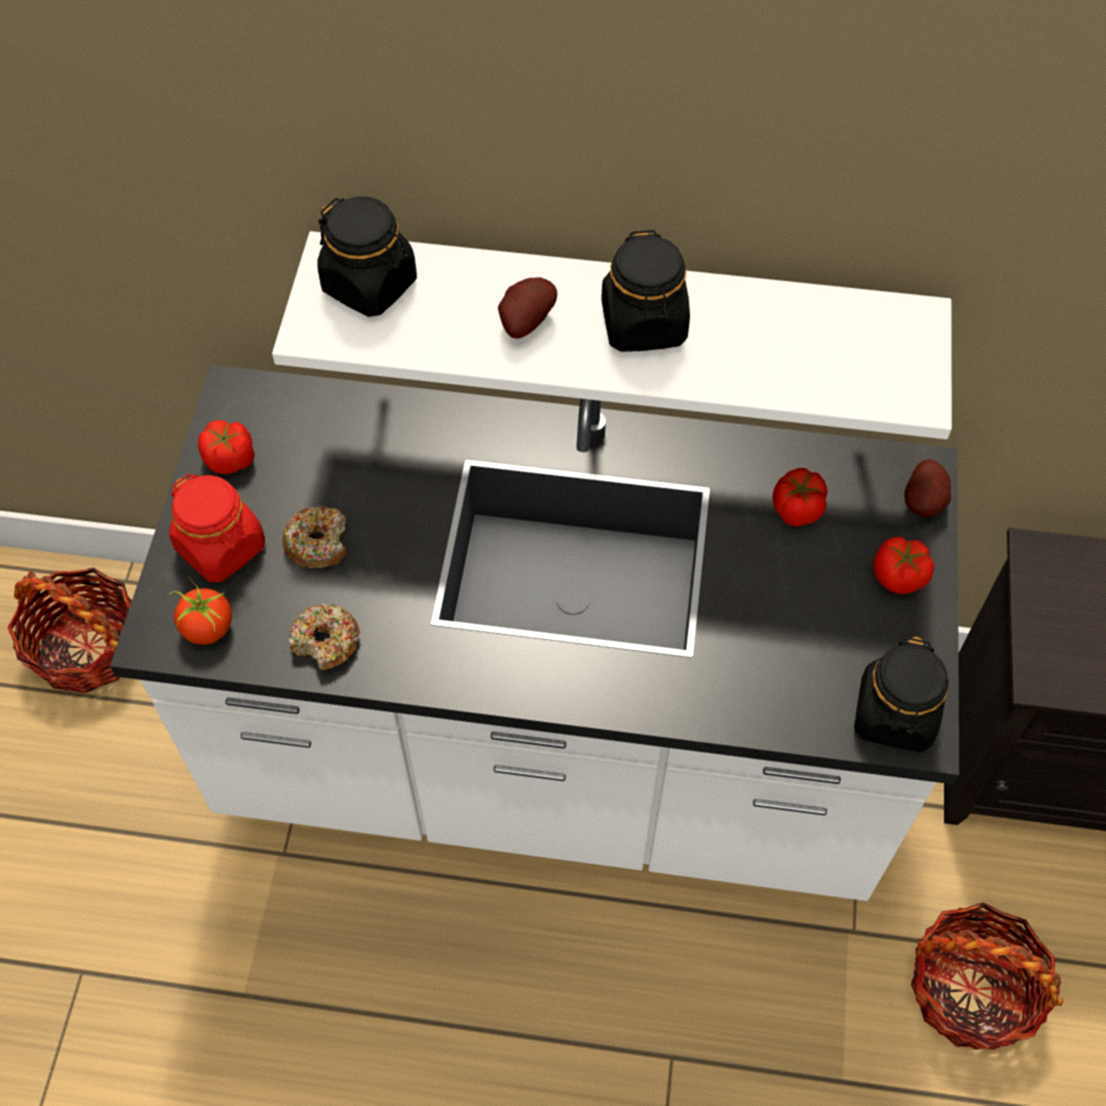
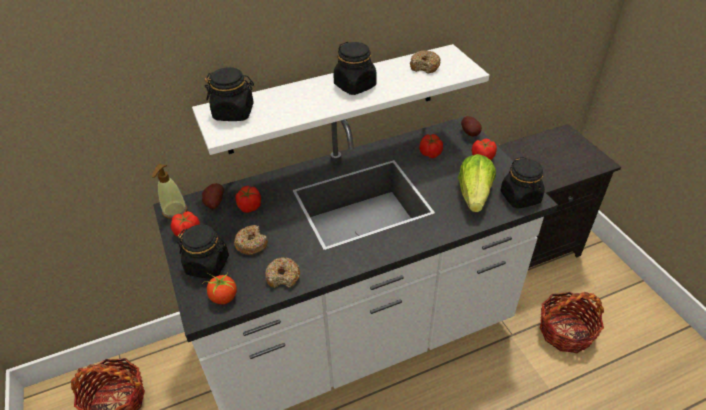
camera: 30 degrees left, 15 degrees down
red jar [169,474,265,582] -> black jar [177,224,229,279]
potato [498,277,557,339] -> potato moved to [202,183,224,209]
none -> soap dispenser [152,164,187,219]
none -> tomato [235,186,261,213]
none -> donut [410,50,440,74]
none -> lettuce [458,154,496,212]

